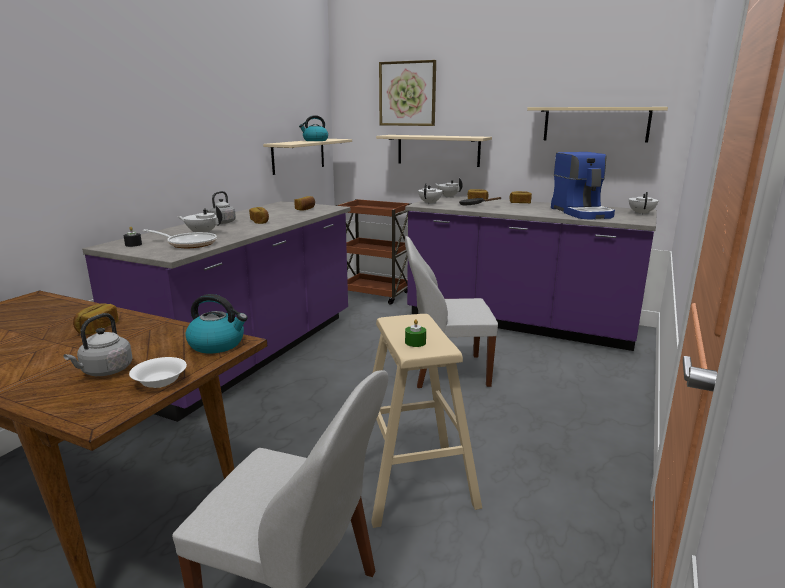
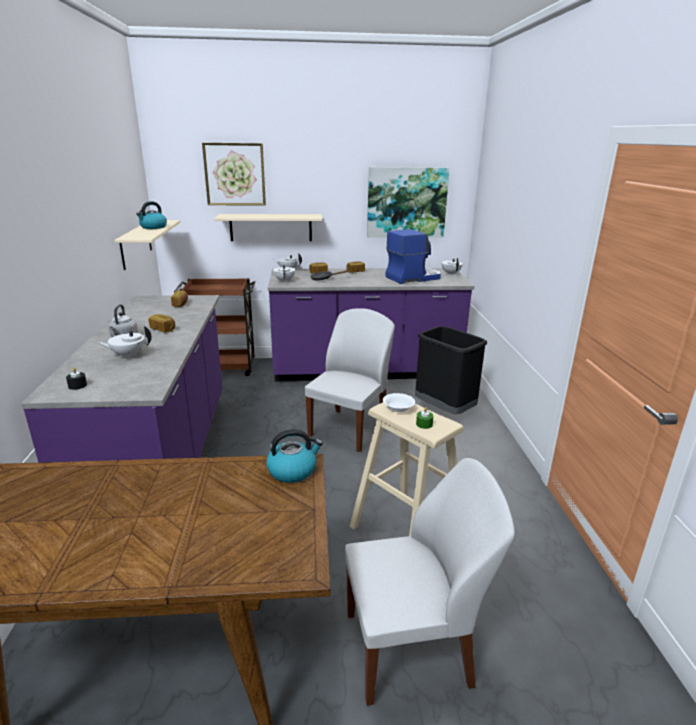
camera: 30 degrees left, 5 degrees up
grey kettle [63,313,133,376] -> none
bread [73,304,118,334] -> none
white bowl [129,357,187,388] -> white bowl moved to [383,393,415,412]
frying pan [143,229,217,248] -> none
white chair [405,236,498,388] -> white chair turned 150 degrees clockwise [305,308,395,452]
beige shelf [527,107,668,143] -> picture [367,167,450,238]
coffee machine [551,152,615,220] -> coffee machine turned 75 degrees counterclockwise [385,229,441,284]
none -> black trash can [415,326,487,414]

